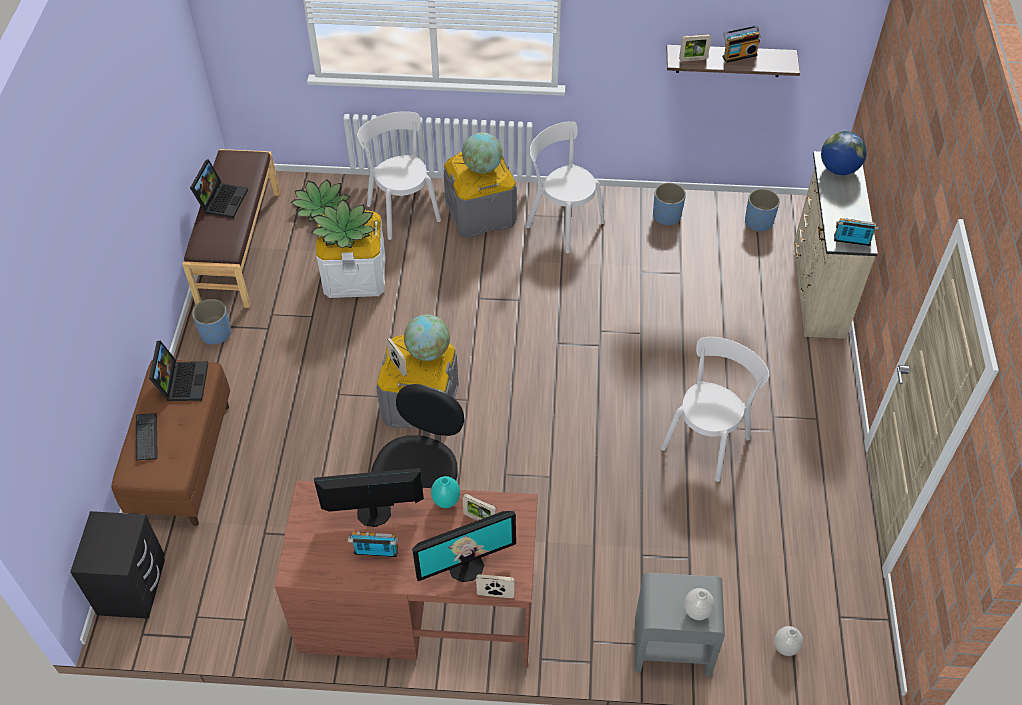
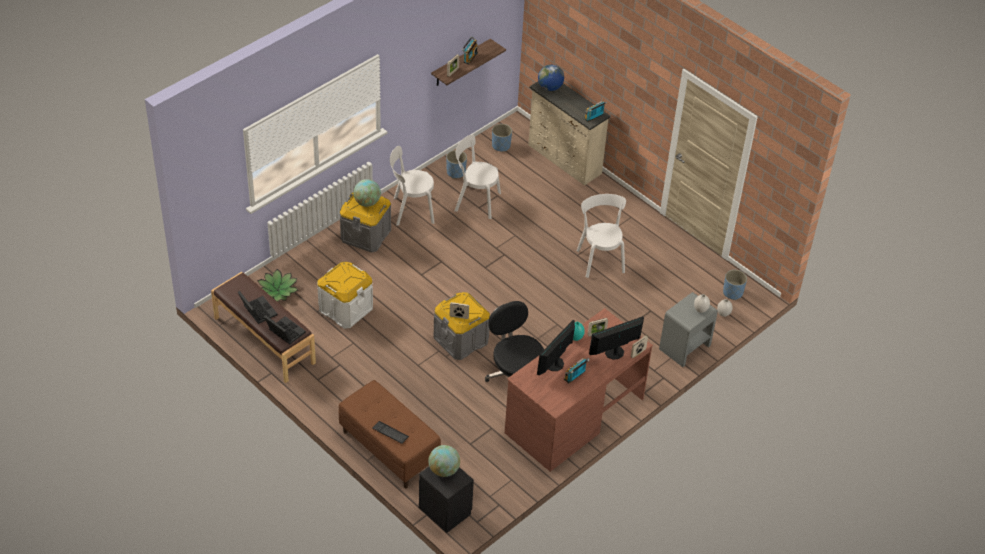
camera: 50 degrees left, 5 degrees down
laptop [149,341,208,401] -> laptop moved to [264,315,306,344]
blue planter [192,299,231,344] -> blue planter moved to [723,270,747,300]
potted plant [311,199,375,248] -> none
white chair [357,111,441,240] -> white chair moved to [455,135,501,219]
globe [404,315,450,361] -> globe moved to [428,445,460,477]
monitor [412,511,516,582] -> monitor turned 135 degrees counterclockwise [589,316,644,360]

